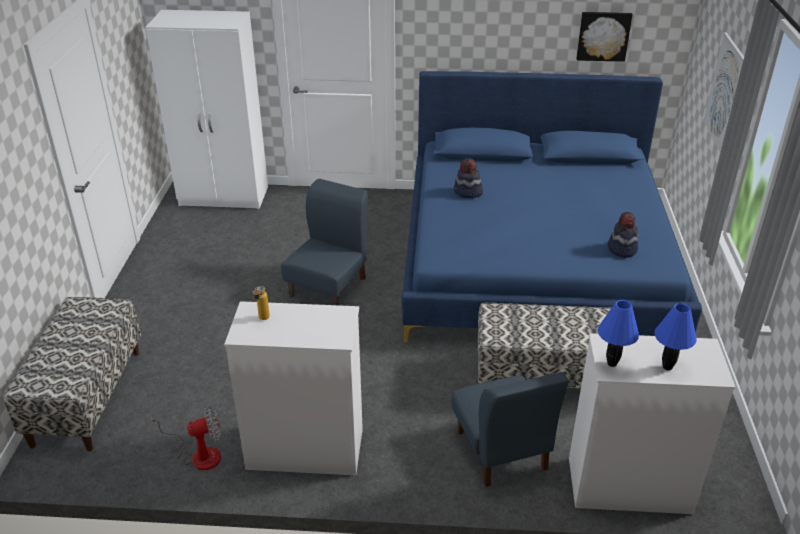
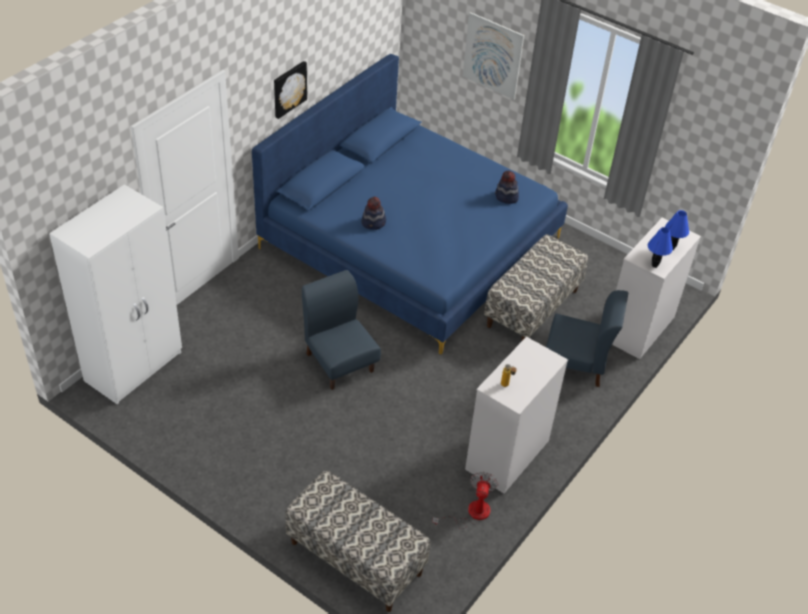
camera: 60 degrees left, 10 degrees up
picture [576,12,633,62] -> picture moved to [274,61,307,119]

